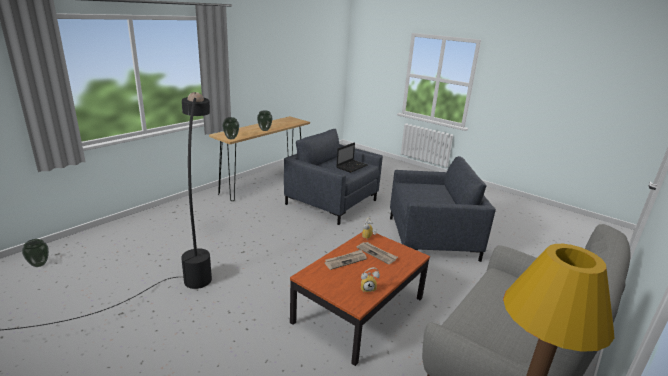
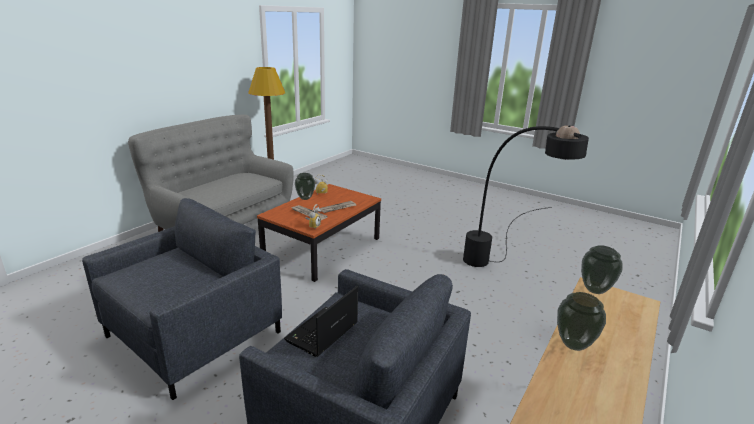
camera: 175 degrees right, 0 degrees up
vase [22,239,49,267] -> vase moved to [295,173,315,200]
grey armchair [390,156,496,262] -> grey armchair turned 135 degrees clockwise [82,198,282,400]

